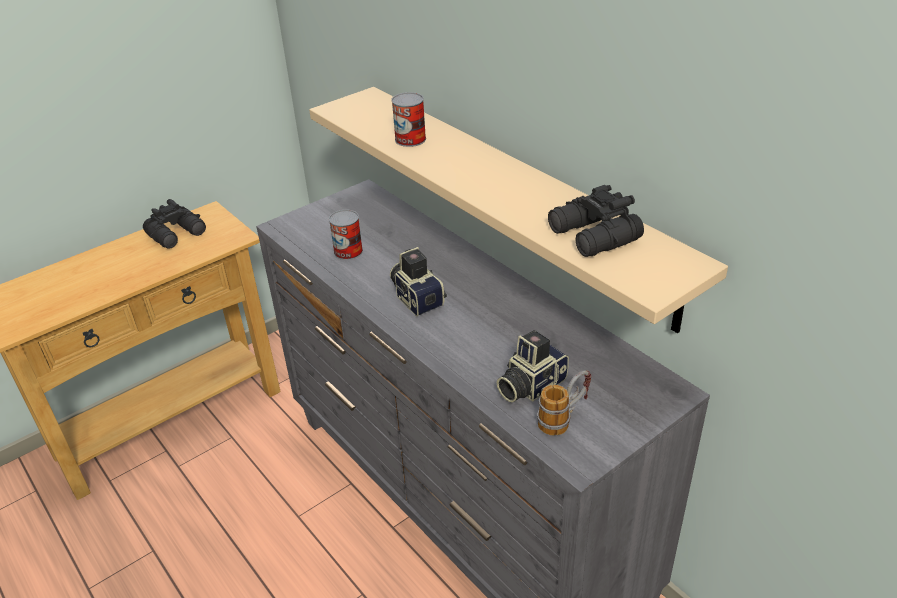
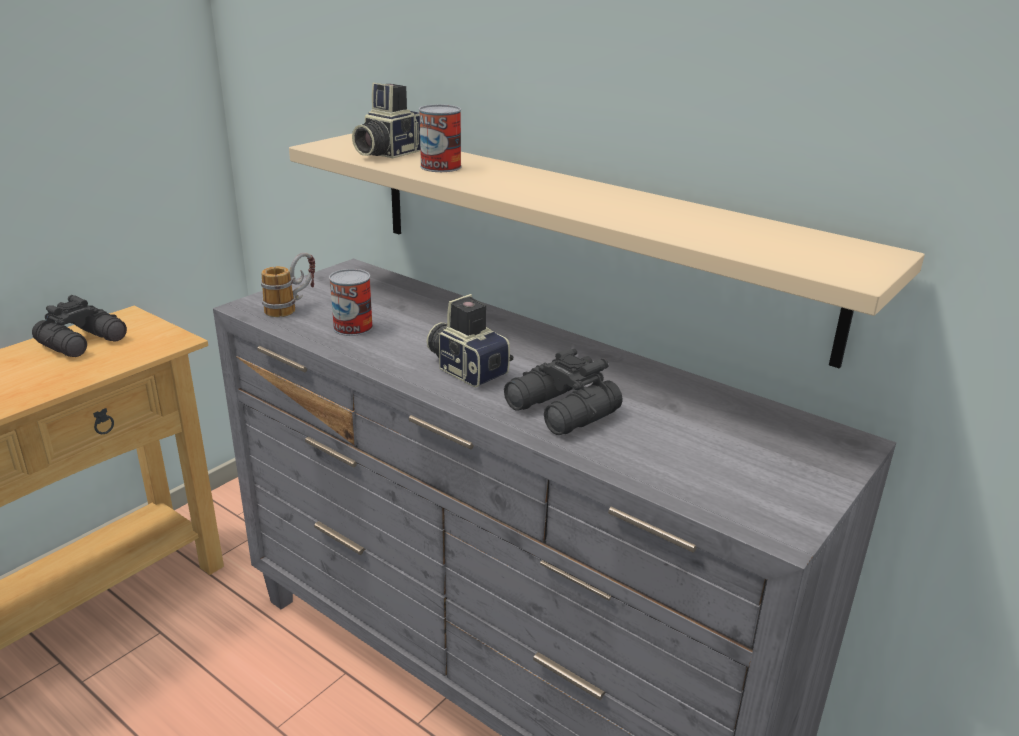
camera: 15 degrees left, 10 degrees down
camera [497,330,569,403] -> camera moved to [352,82,421,158]
mug [537,370,591,436] -> mug moved to [261,252,315,317]
black binoculars [548,185,644,257] -> black binoculars moved to [504,348,622,435]

